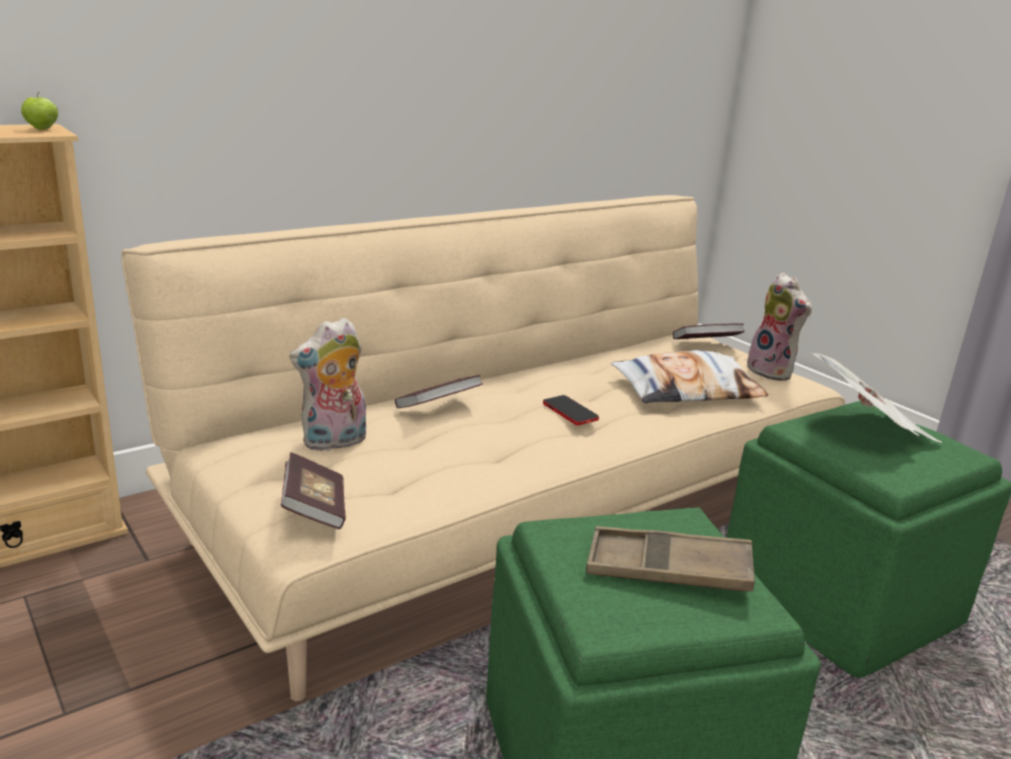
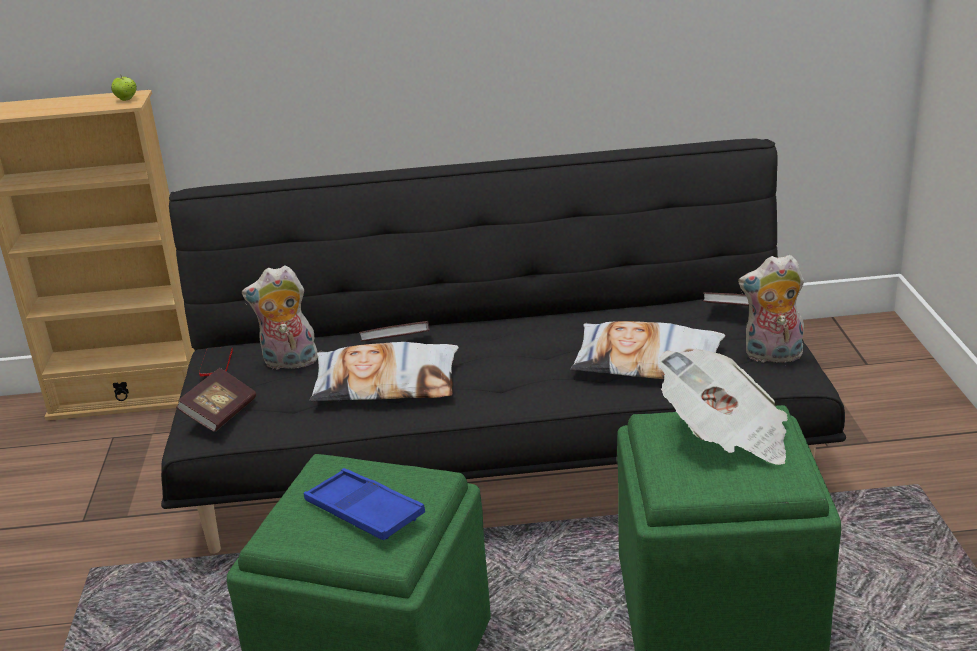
camera: 35 degrees right, 5 degrees up
beige sofa [122,195,845,702] -> black sofa [161,138,846,554]
phone [543,395,599,425] -> phone moved to [199,346,233,377]
brown tray [586,526,755,592] -> blue tray [304,468,425,540]
plush toy [747,272,812,381] -> plush toy turned 90 degrees clockwise [738,255,804,363]
none -> pillow [310,342,459,402]

